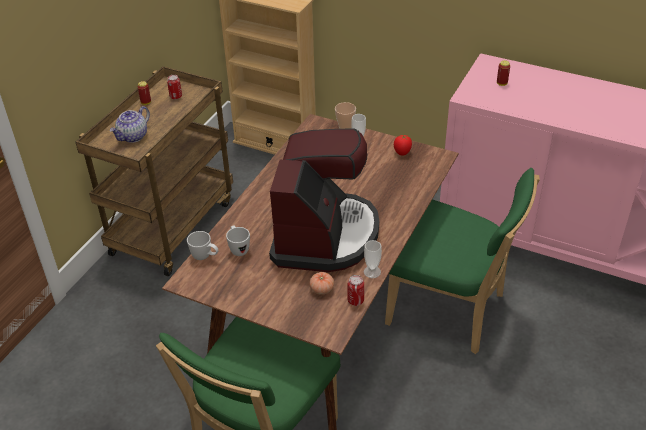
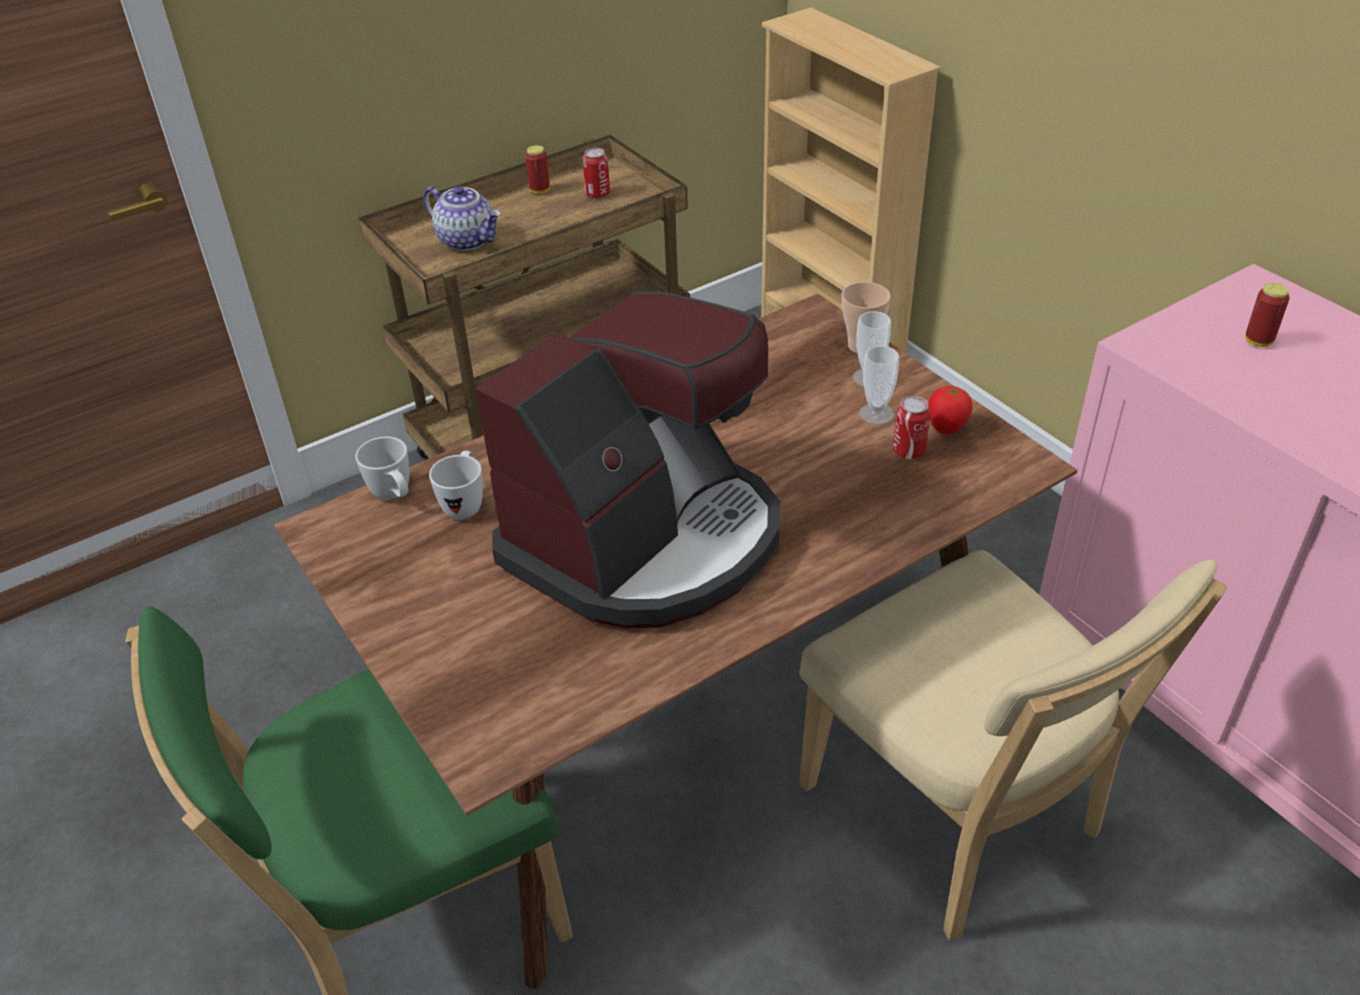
camera: 30 degrees right, 0 degrees up
teapot [110,106,150,143] -> teapot turned 120 degrees counterclockwise [423,186,501,251]
tomato [309,272,334,295] -> none
can [348,275,364,306] -> can moved to [893,396,931,459]
cup [364,240,382,278] -> cup moved to [859,346,899,425]
green chair [385,168,540,354] -> beige chair [799,550,1227,941]

